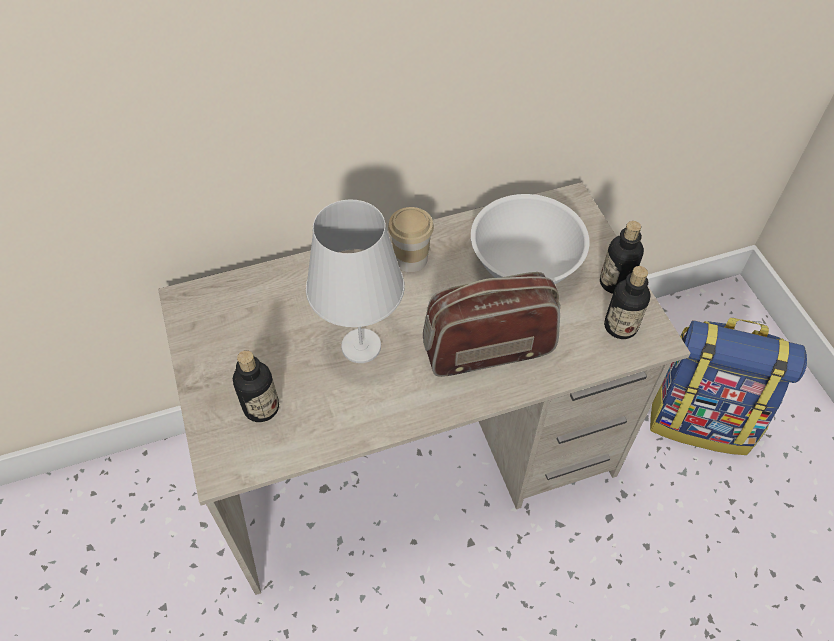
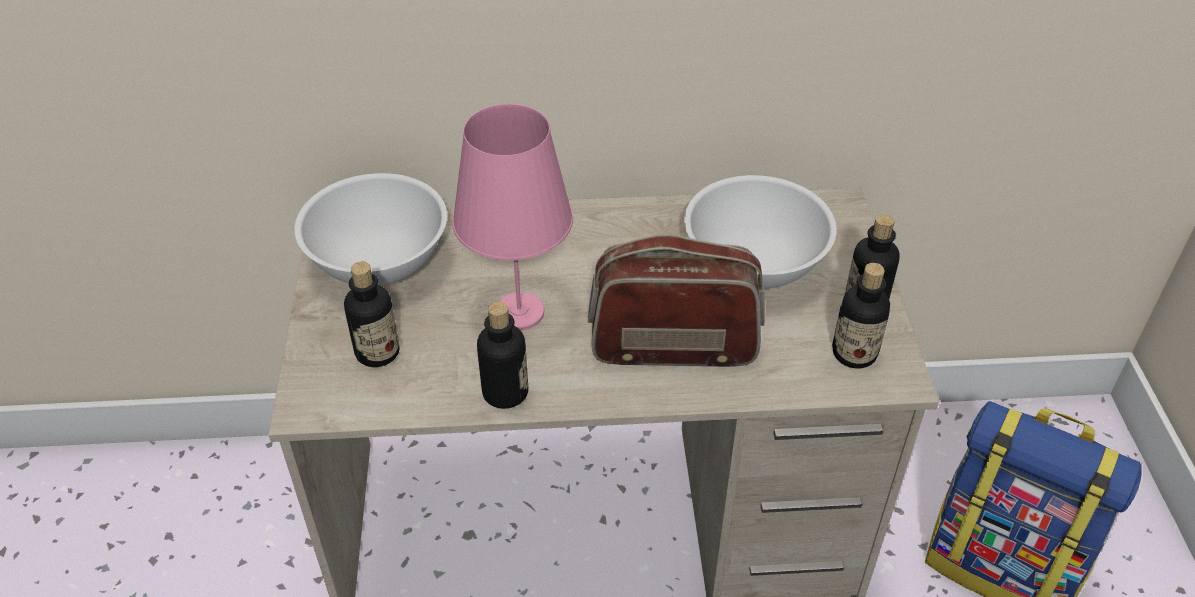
camera: 15 degrees right, 10 degrees down
white table lamp [306,200,405,363] -> pink table lamp [452,104,573,330]
cup [388,207,434,272] -> none
none -> white bowl [294,173,447,286]
none -> bottle [477,301,528,409]

